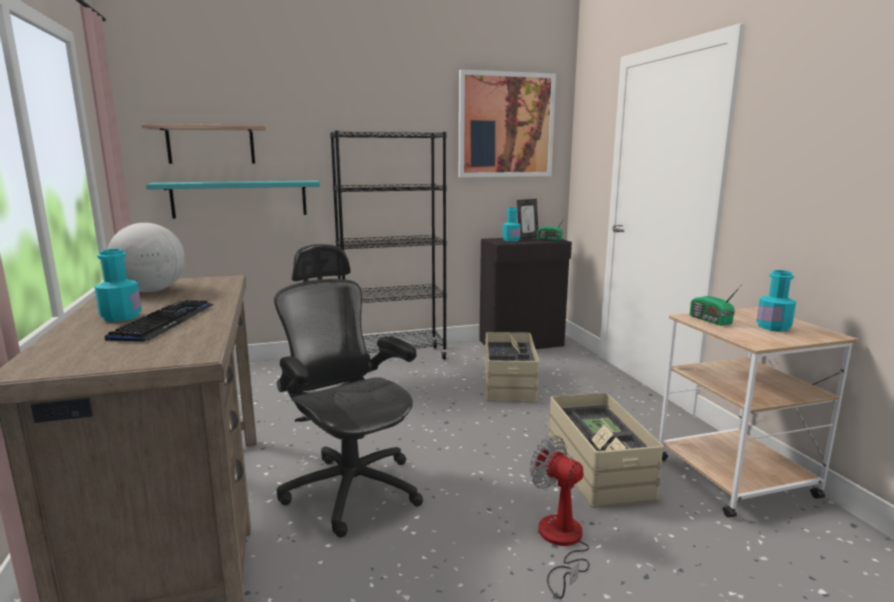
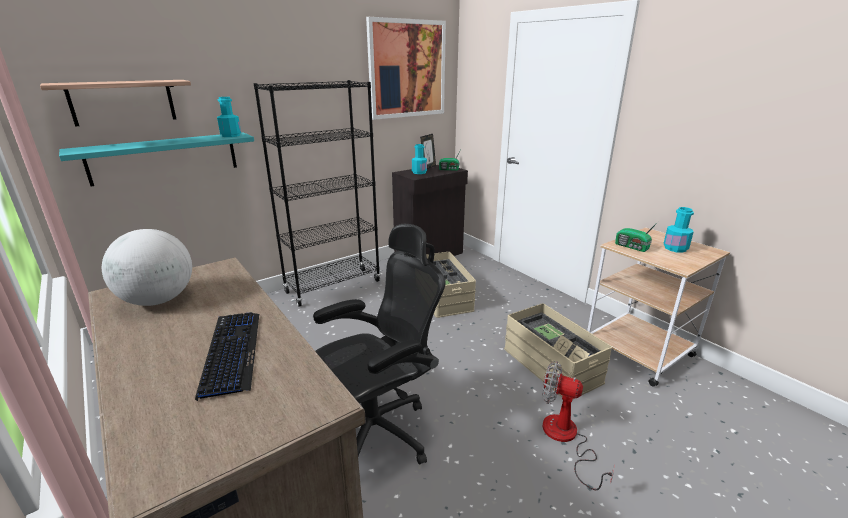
camera: 20 degrees left, 10 degrees up
turquoise bottle [94,249,142,322] -> turquoise bottle moved to [217,97,241,137]
office chair [274,244,423,537] -> office chair turned 105 degrees clockwise [313,224,446,465]

